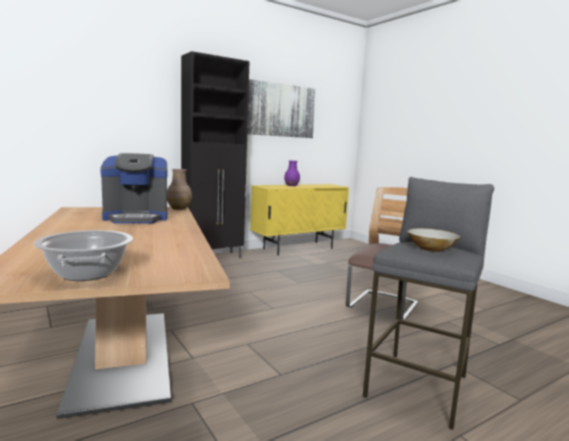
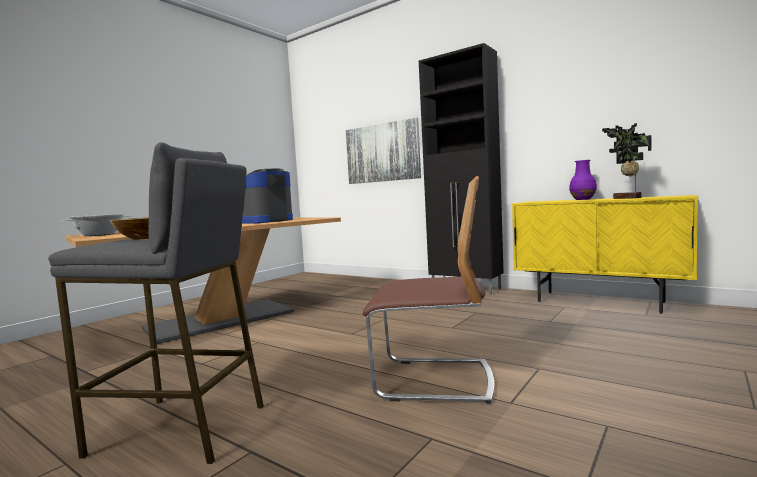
camera: 70 degrees right, 5 degrees down
coffee machine [100,153,168,224] -> coffee machine turned 75 degrees clockwise [242,169,293,224]
brown vase [167,169,192,210] -> none
picture [247,79,316,138] -> picture moved to [346,118,421,184]
none -> potted plant [602,123,651,199]

